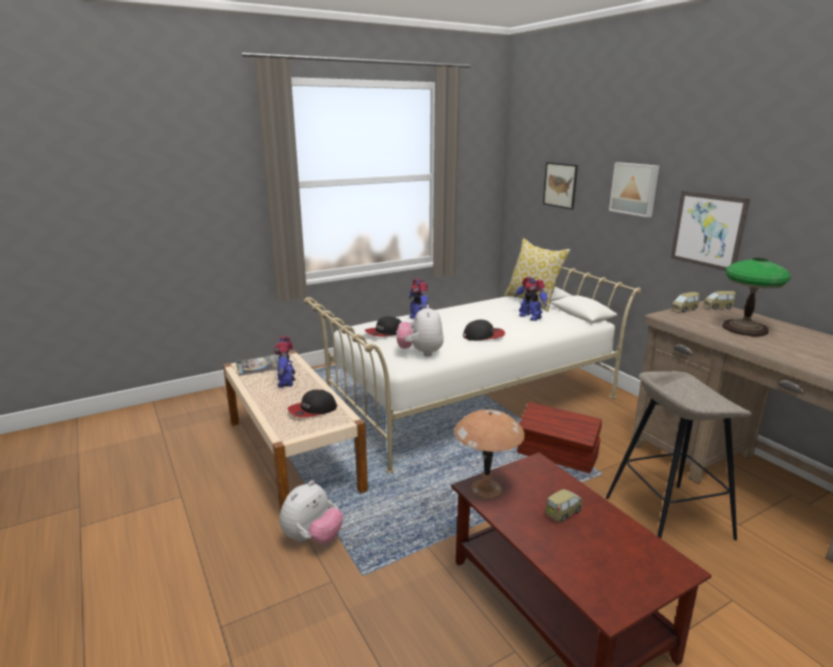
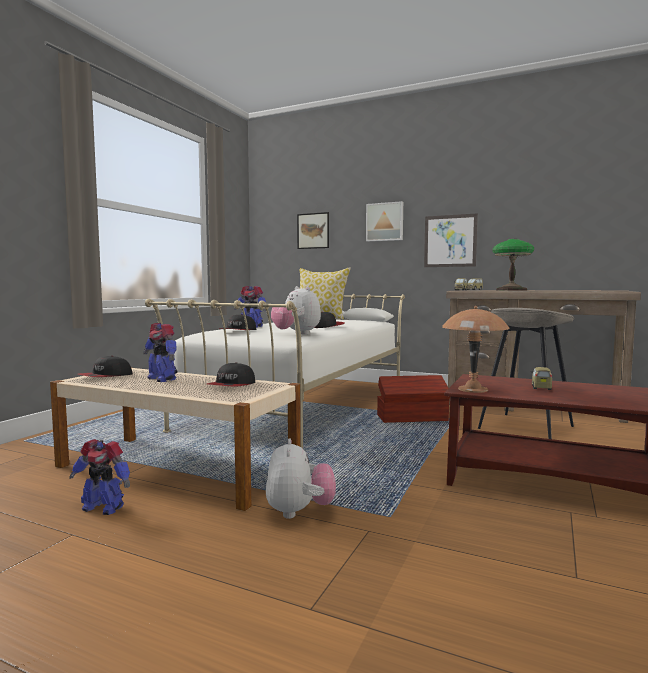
camera: 35 degrees left, 15 degrees down
book [236,355,279,376] -> cap [79,356,133,377]
toy robot [514,277,548,321] -> toy robot moved to [69,439,130,515]

